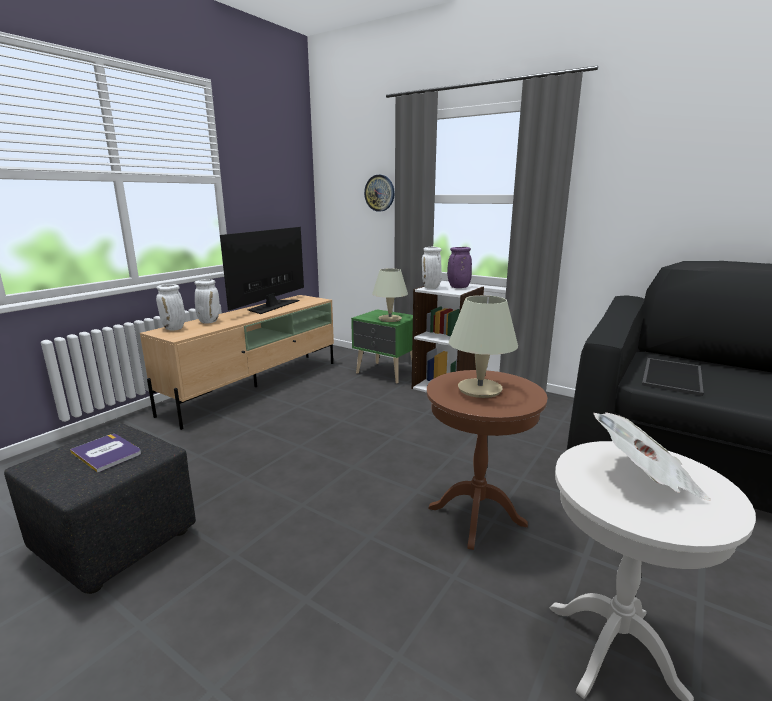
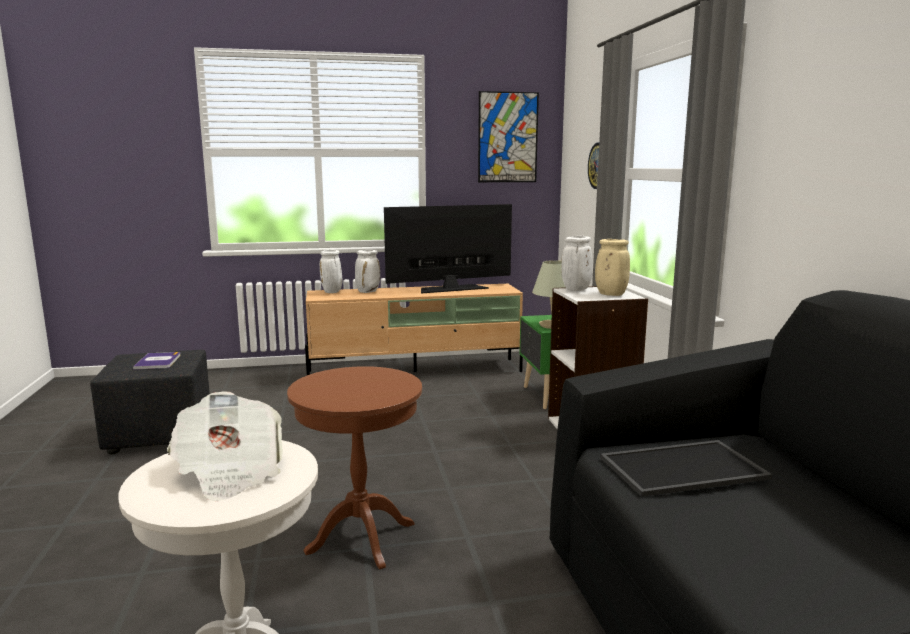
camera: 45 degrees right, 5 degrees down
purple vase [447,247,472,288] -> beige vase [595,239,630,296]
beige table lamp [449,295,518,398] -> none
none -> picture [478,91,539,182]

